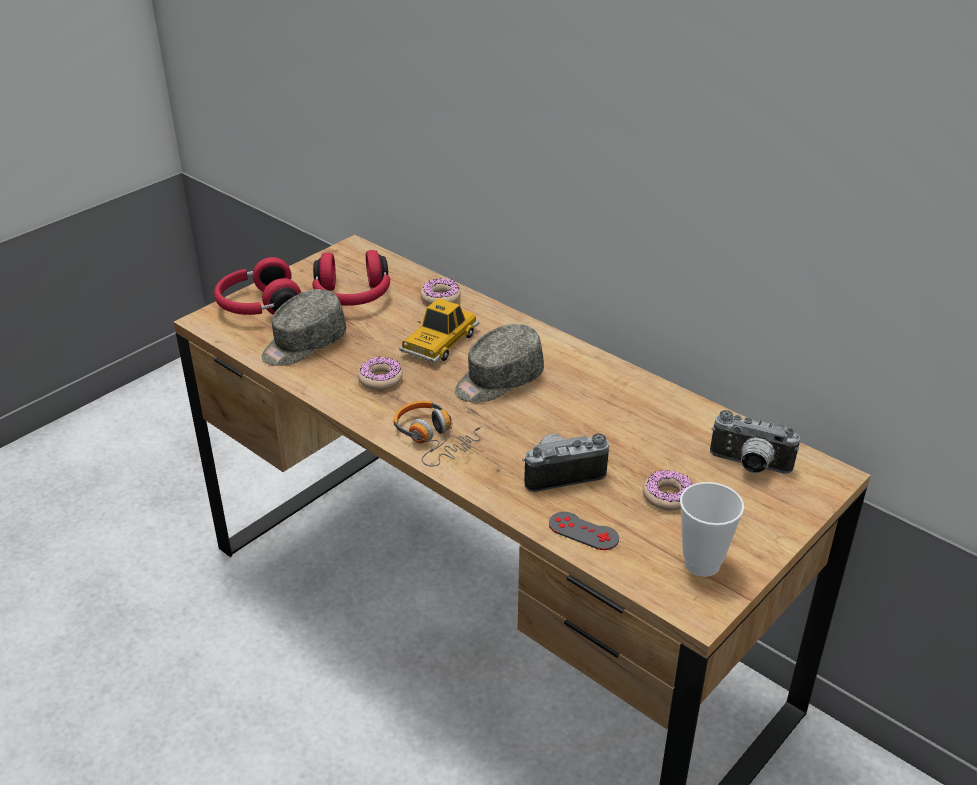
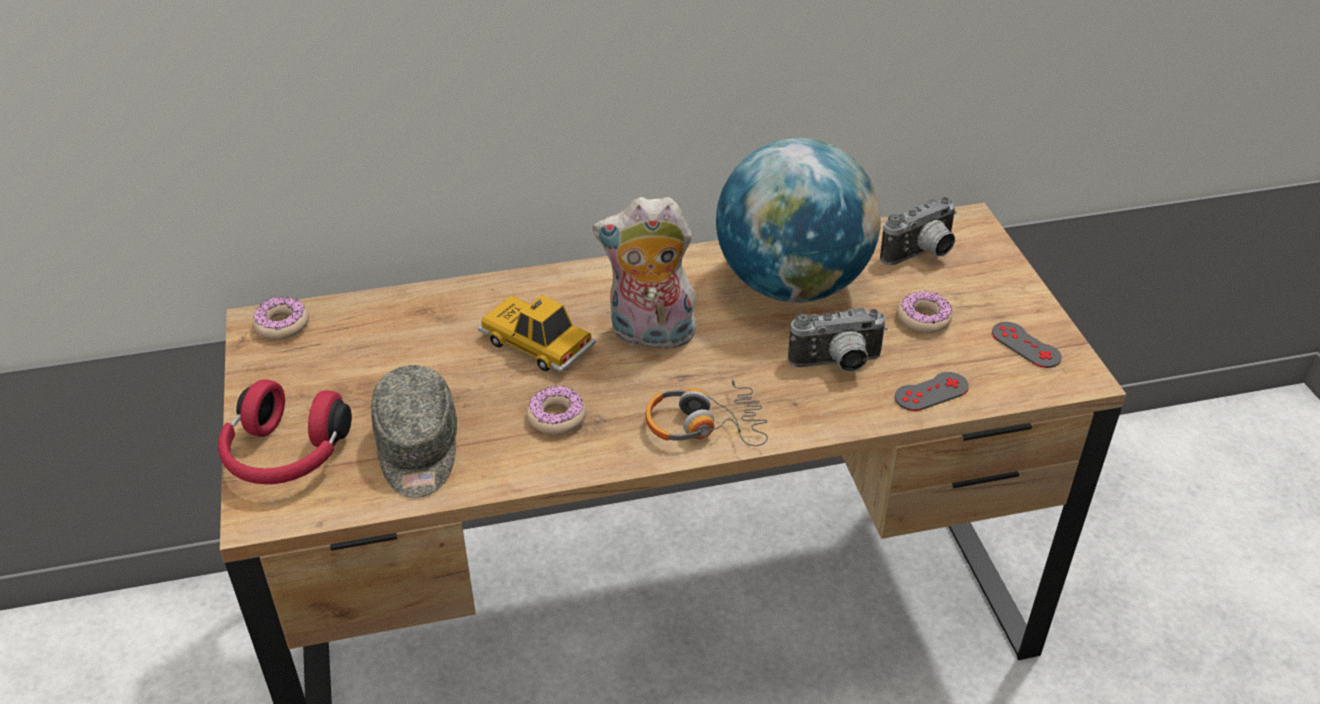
camera: 55 degrees left, 5 degrees up
red headphones [312,250,390,306] -> none
toy car [399,298,479,363] -> toy car turned 150 degrees clockwise [478,295,596,372]
donut [421,278,461,305] -> donut moved to [253,297,309,340]
grey cap [455,324,544,402] -> plush toy [593,197,696,351]
camera [522,433,609,492] -> camera turned 120 degrees counterclockwise [788,308,887,372]
cup [680,482,744,577] -> grey game controller [992,322,1062,368]
none -> globe [716,138,881,302]

